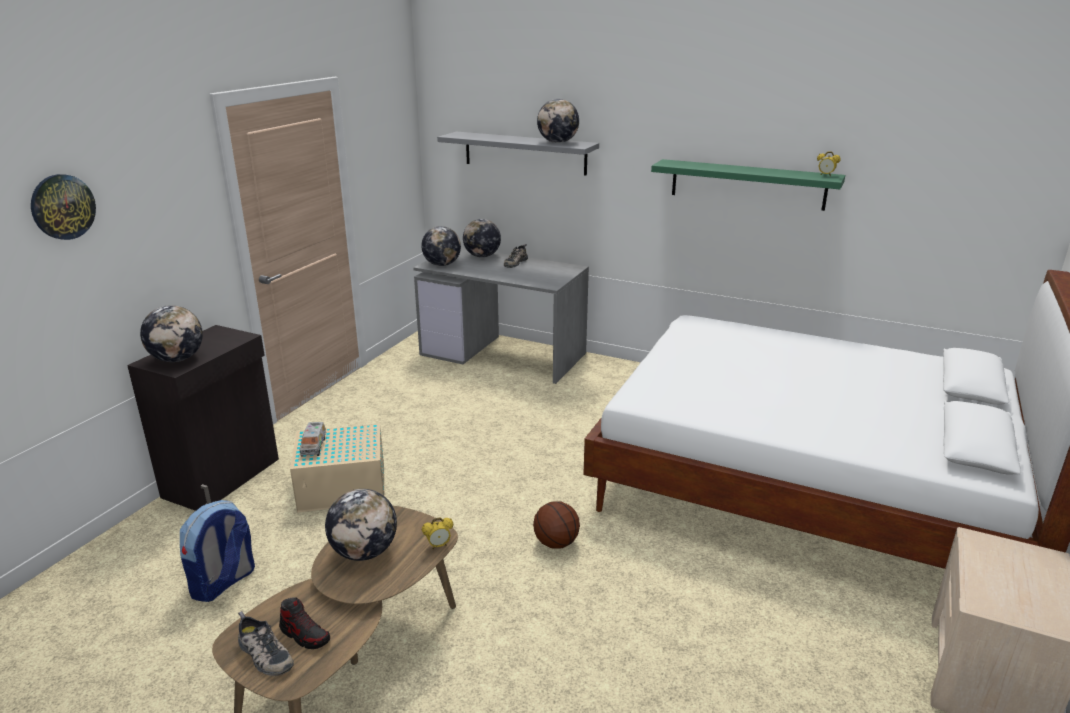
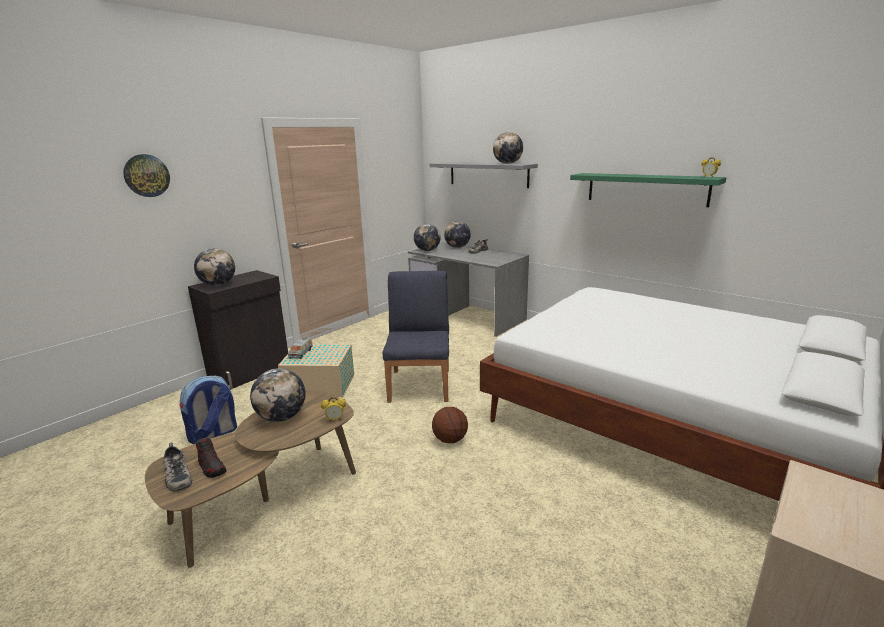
camera: 15 degrees right, 5 degrees down
none -> blue chair [382,271,449,403]

